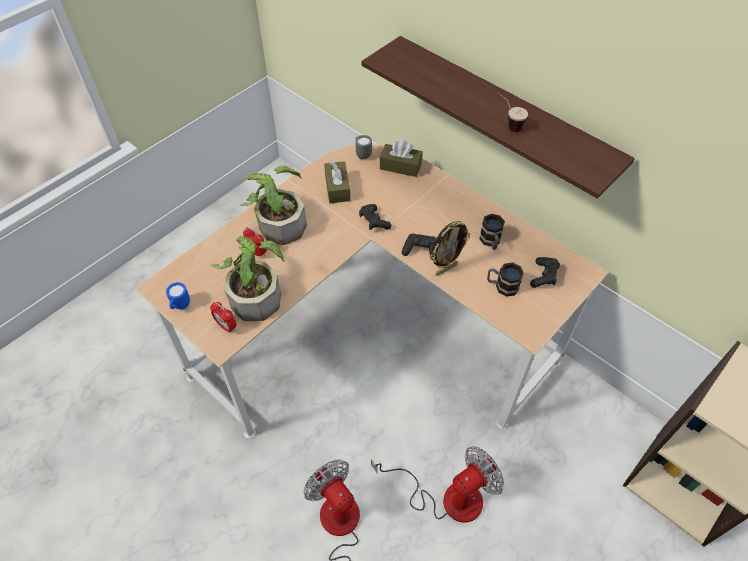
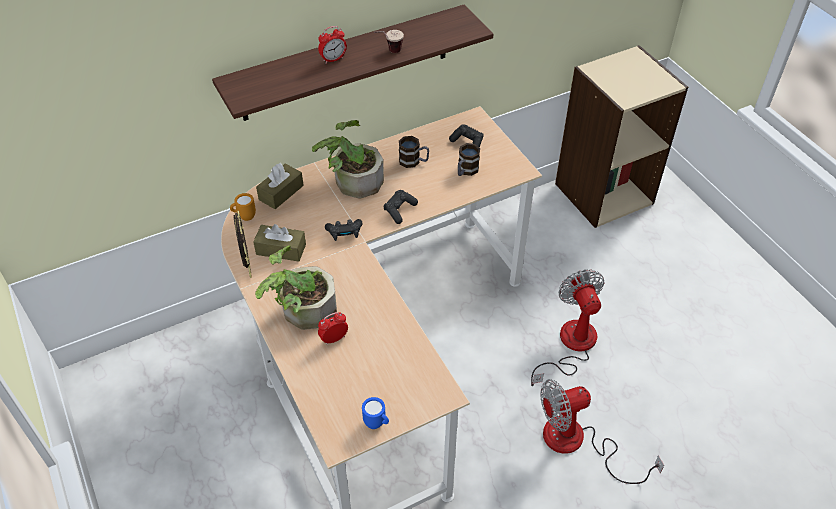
camera: 70 degrees left, 5 degrees down
alarm clock [210,302,237,333] -> alarm clock moved to [318,26,347,64]
potted plant [211,236,284,321] -> potted plant moved to [312,120,384,199]
grey mug [355,135,372,160] -> orange mug [230,193,256,221]
picture frame [431,221,470,276] -> picture frame moved to [233,211,252,278]

